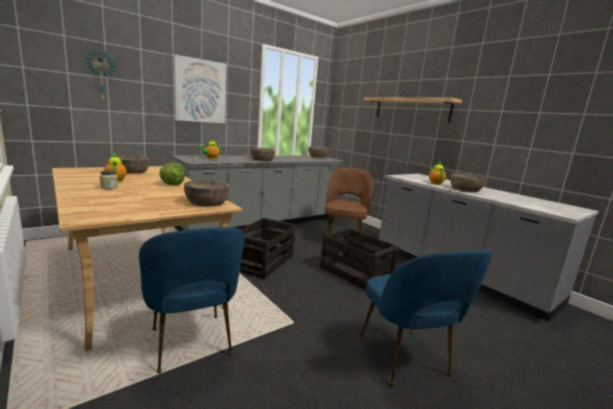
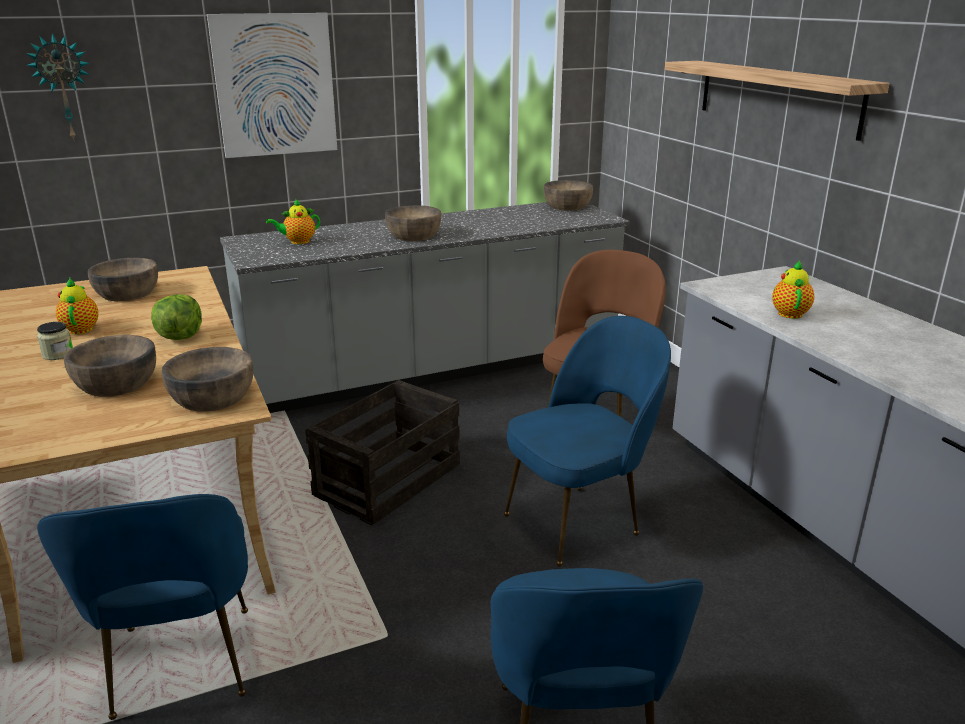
camera: 15 degrees right, 10 degrees up
crate [320,228,399,290] -> blue chair [504,316,671,567]
brown bowl [450,174,486,192] -> brown bowl moved to [64,335,156,397]

